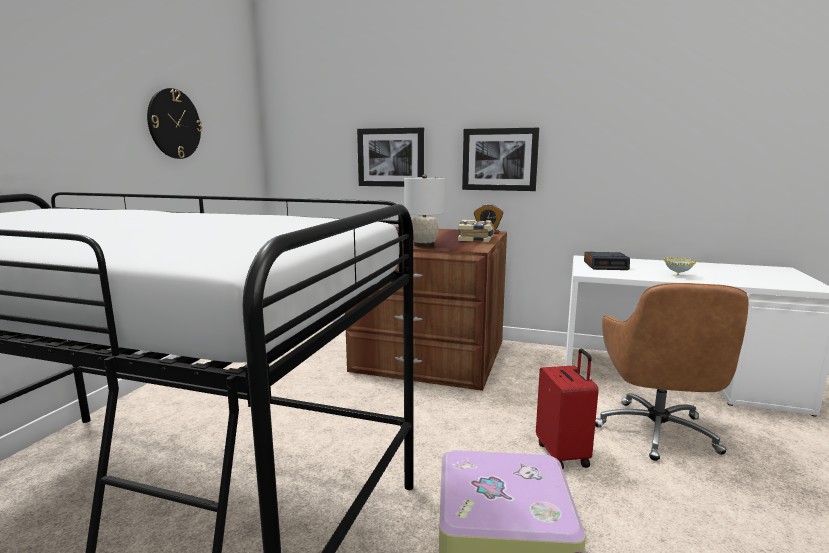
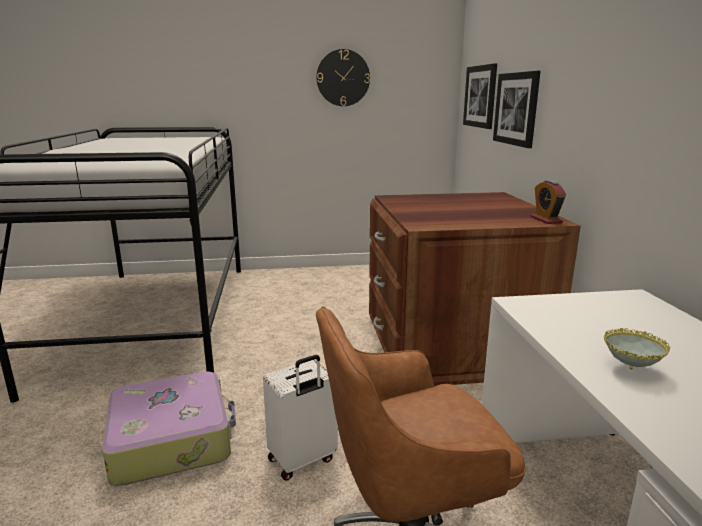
camera: 65 degrees right, 5 degrees up
white table lamp [404,174,445,247] -> none
book [458,220,494,242] -> none
picture [462,128,539,191] -> picture moved to [463,63,497,129]
red suitcase [536,349,599,469] -> white suitcase [263,355,338,481]
alarm clock [584,252,630,270] -> none

